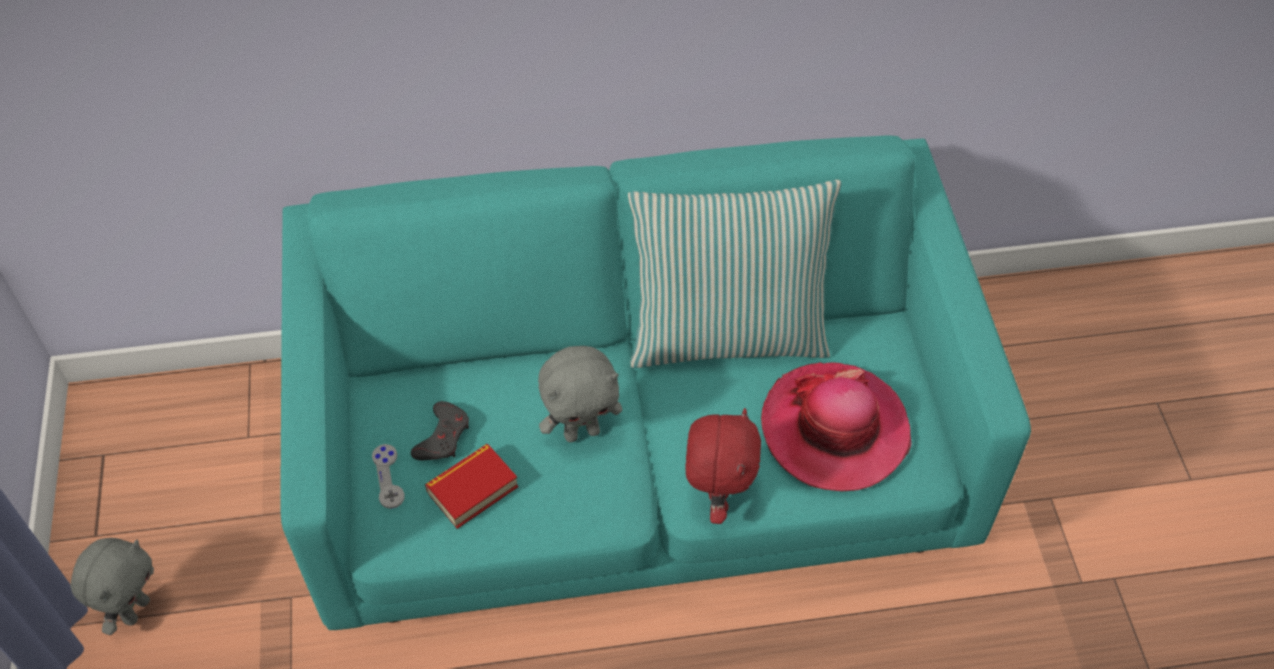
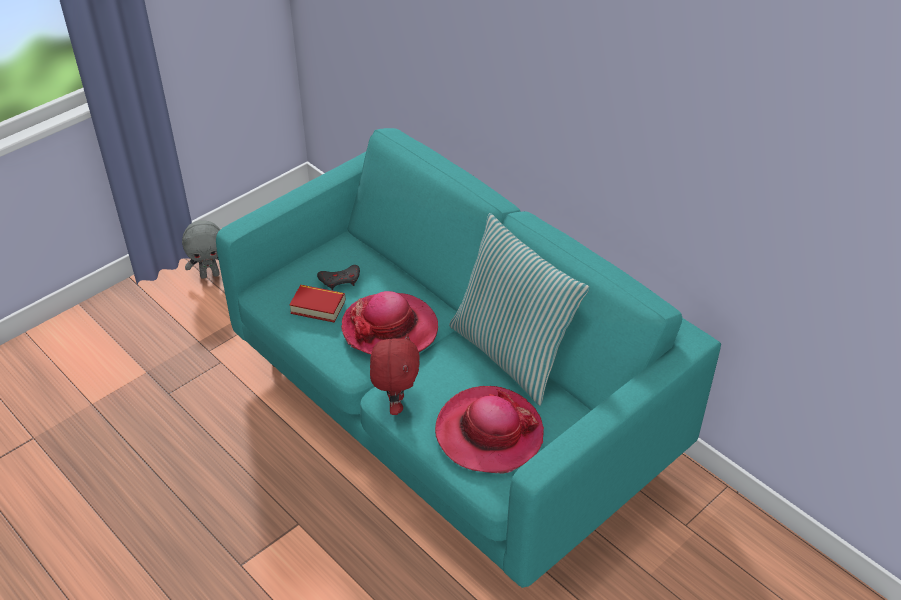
camera: 55 degrees right, 10 degrees down
grey game controller [372,444,405,509] -> none
grey plush toy [538,346,622,442] -> hat [341,291,438,355]
red plush toy [685,408,761,524] -> red plush toy turned 60 degrees counterclockwise [370,333,420,415]

